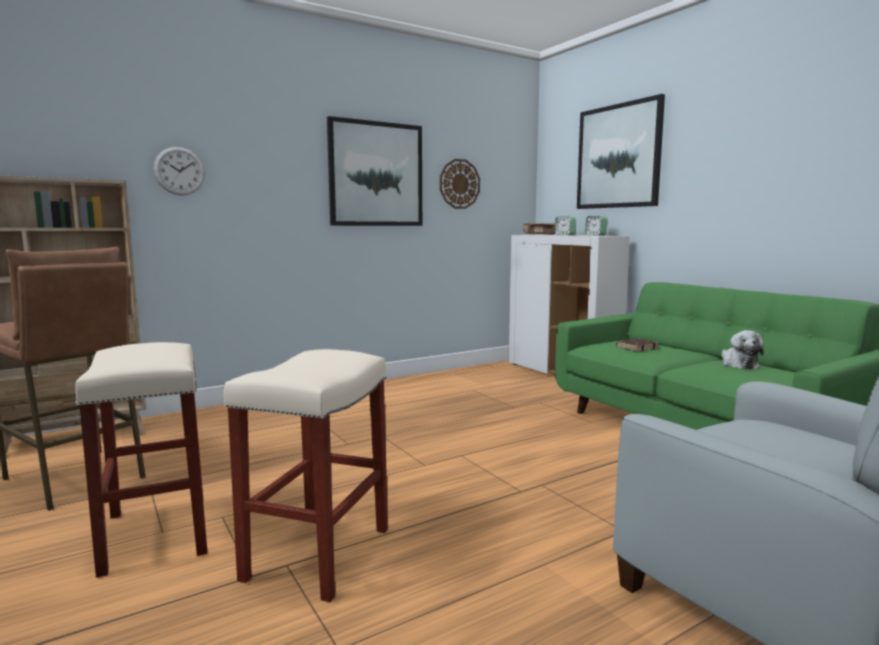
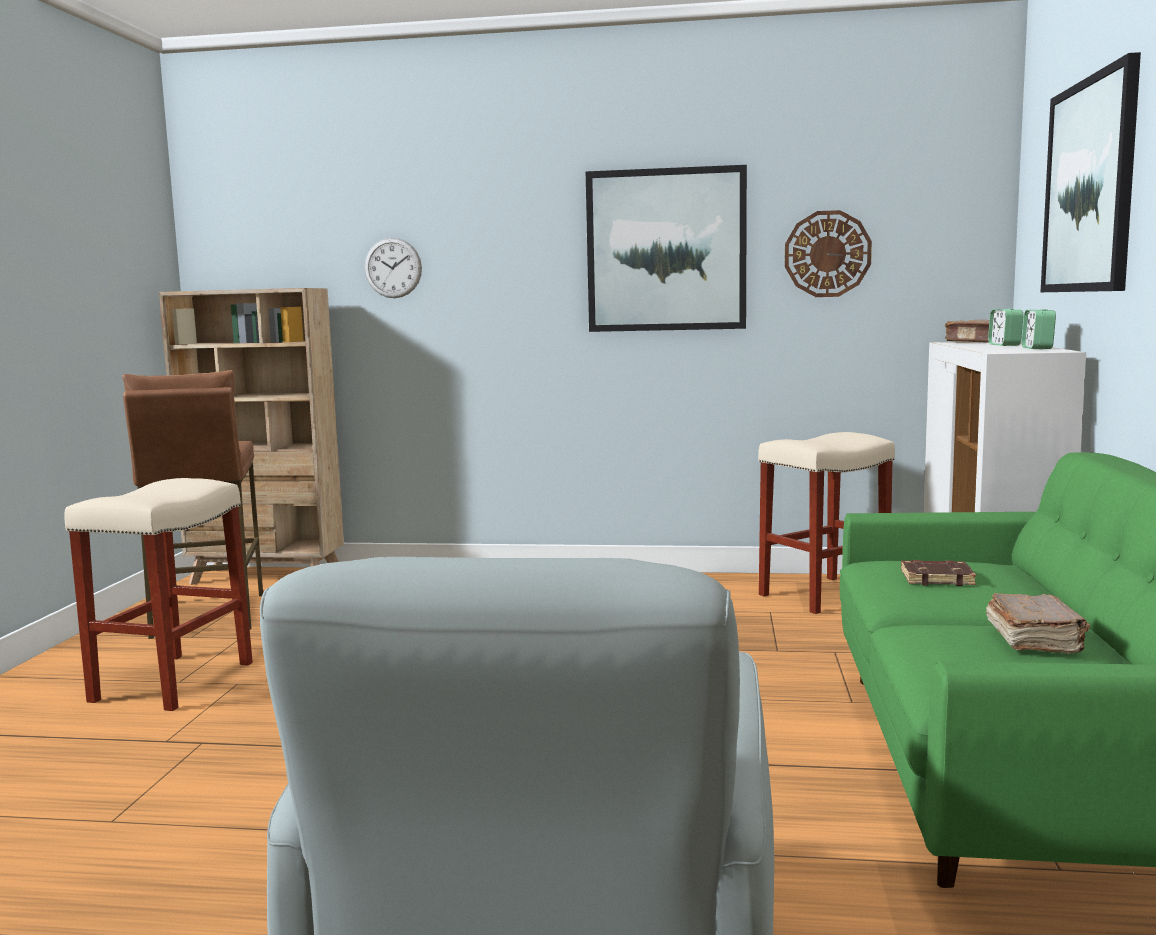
camera: 40 degrees right, 0 degrees up
beige stool [224,349,388,602] -> beige stool moved to [758,432,895,614]
plush toy [722,330,764,369] -> brown book [986,593,1090,654]

